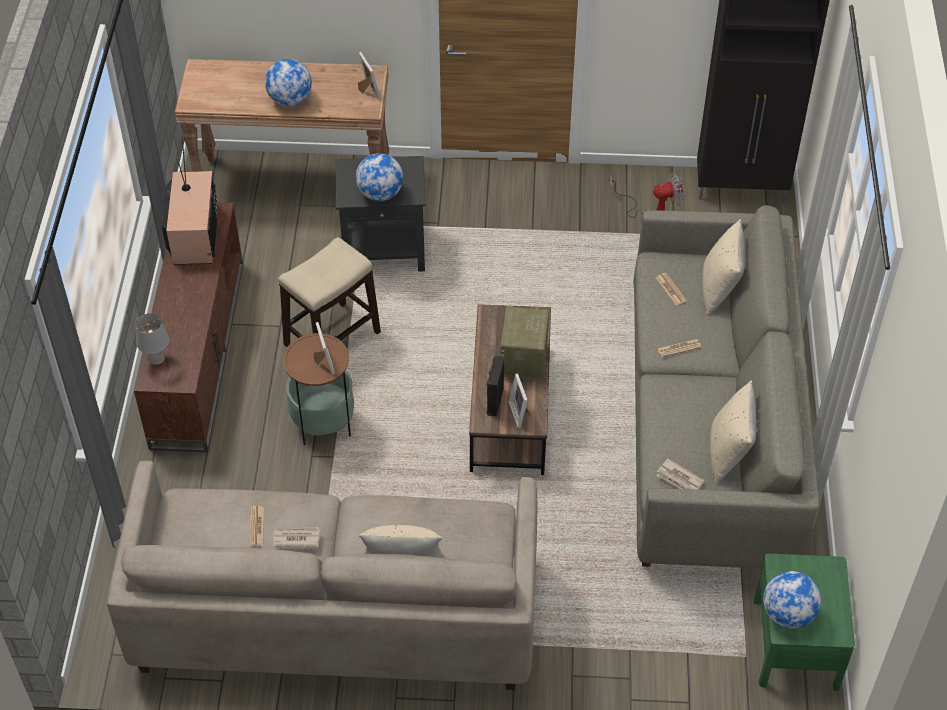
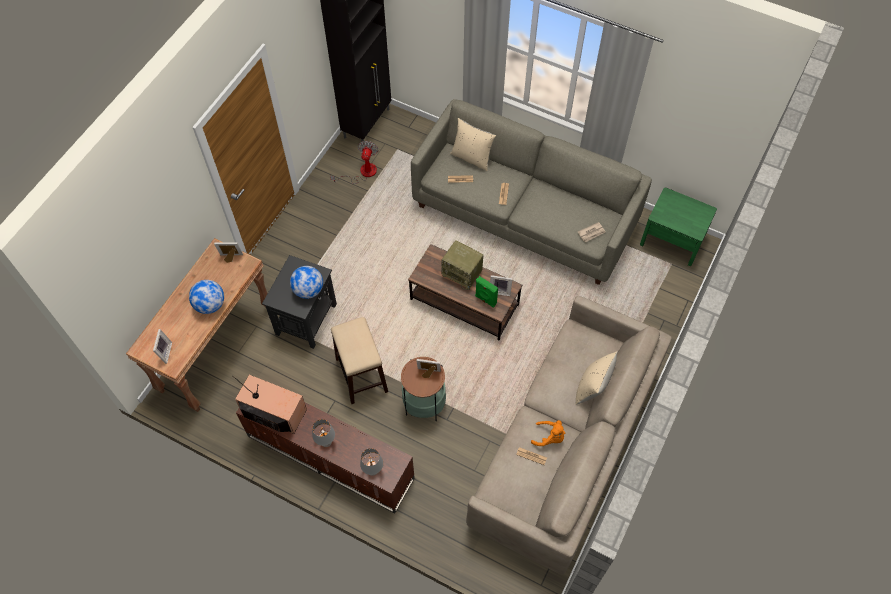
camera: 65 degrees left, 10 degrees up
newspaper [273,527,320,547] -> orange plush toy [531,420,565,446]
black speaker [487,355,504,416] -> green speaker [475,276,498,307]
beige pillow [710,380,756,483] -> none
globe [763,571,821,629] -> none
none -> picture frame [153,329,172,364]
none -> grey table lamp [312,419,335,447]

